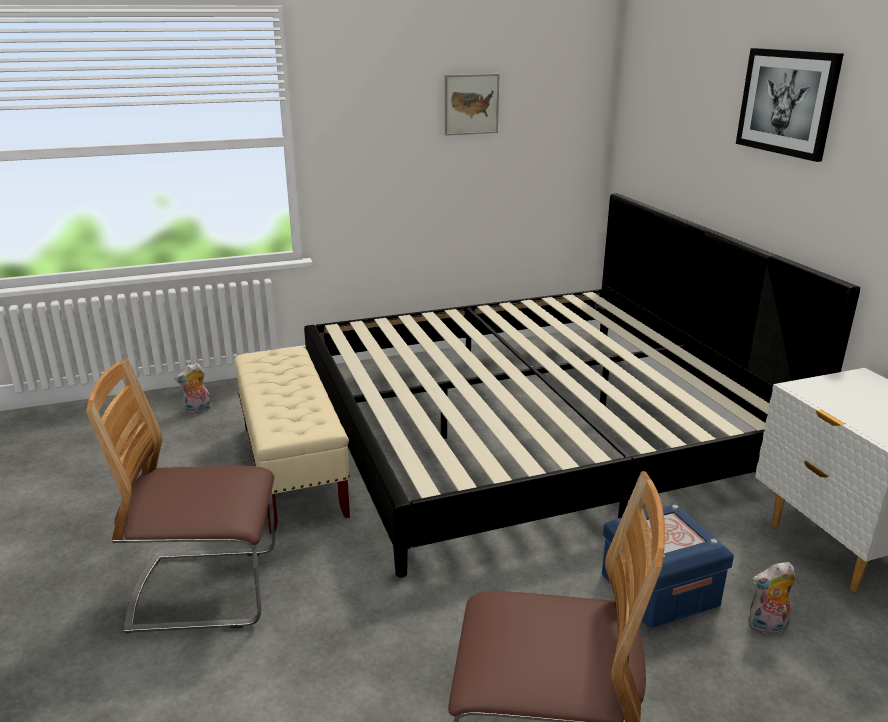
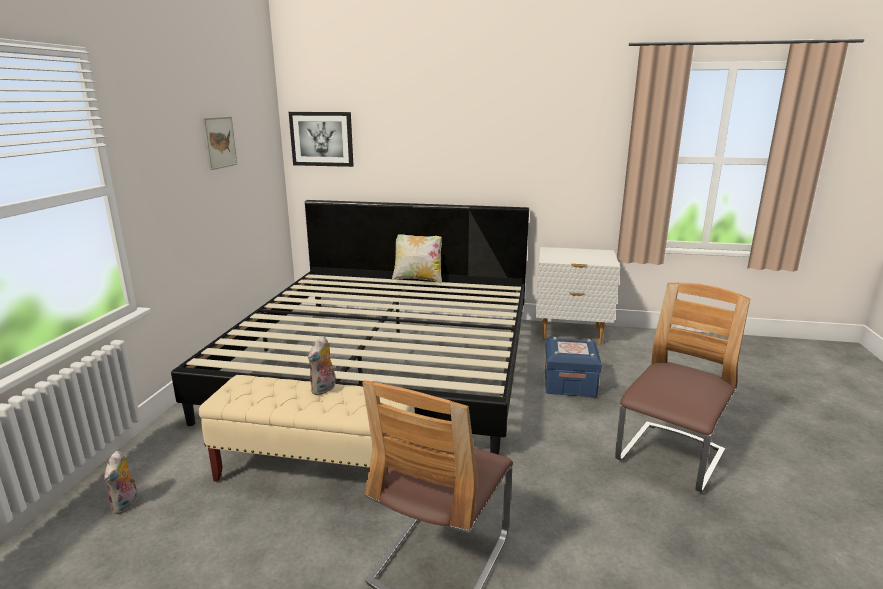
camera: 60 degrees left, 5 degrees down
picture [736,48,844,162] -> picture moved to [289,112,354,167]
plush toy [748,562,795,636] -> plush toy moved to [308,336,336,395]
none -> pillow [392,234,442,283]

